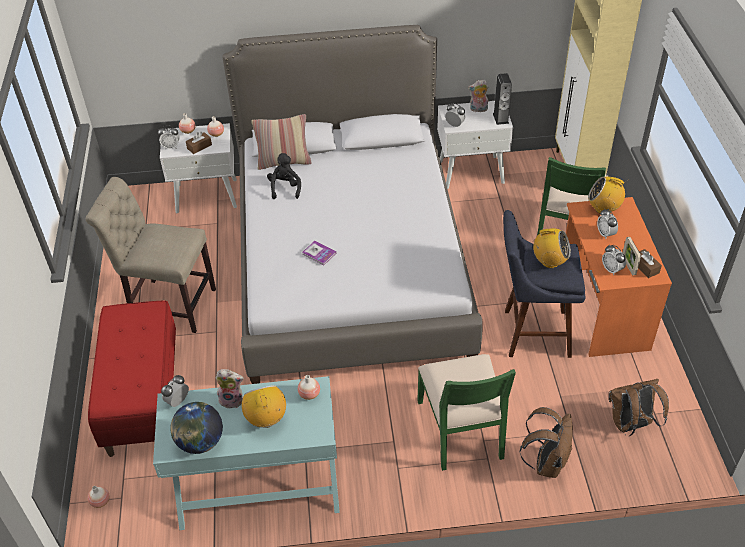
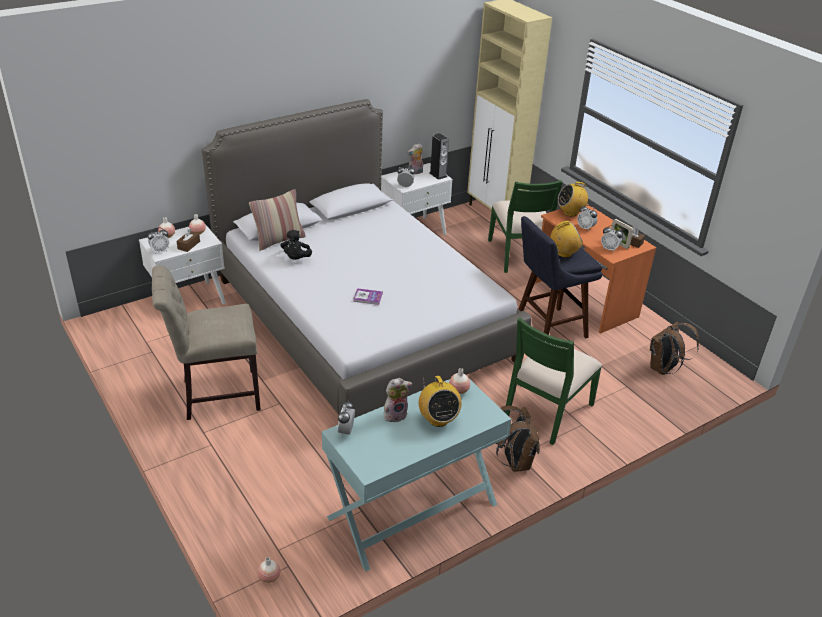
camera: 30 degrees left, 10 degrees down
red bench [88,300,176,457] -> none
globe [170,402,223,454] -> none
radio [242,385,286,428] -> radio turned 150 degrees counterclockwise [419,376,462,427]
black plush toy [267,153,301,199] -> black plush toy turned 150 degrees counterclockwise [280,230,312,260]
green chair [417,354,516,471] -> green chair turned 75 degrees clockwise [505,318,602,445]
brown backpack [520,407,573,478] -> brown backpack moved to [495,405,540,472]

